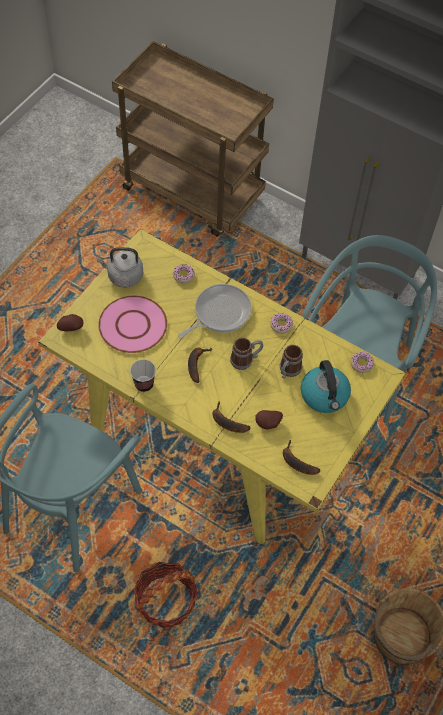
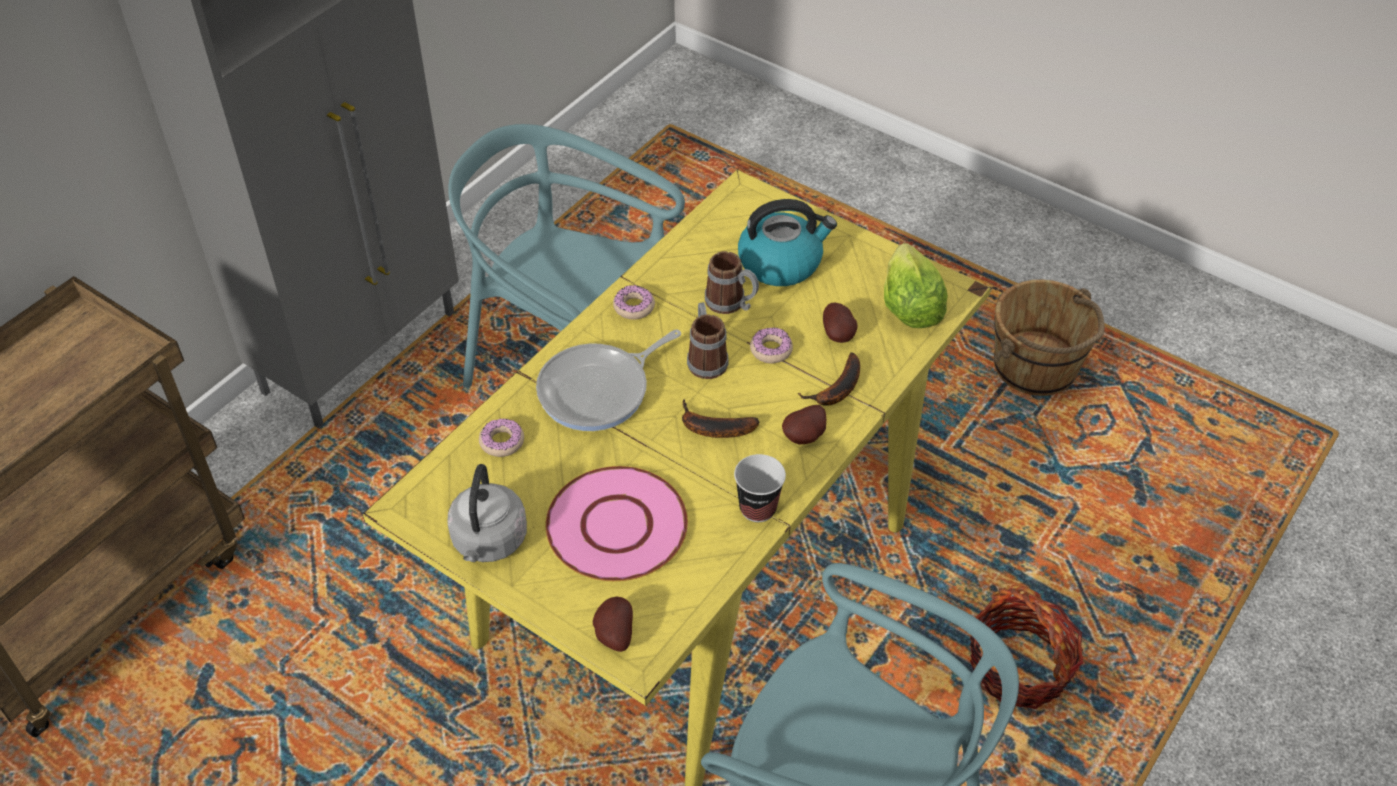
camera: 85 degrees left, 10 degrees down
frying pan [178,284,252,338] -> frying pan turned 90 degrees counterclockwise [536,330,681,431]
banana [283,440,320,475] -> lettuce [884,243,948,328]
donut [350,352,374,373] -> donut moved to [750,327,793,363]
none -> potato [782,405,826,445]

